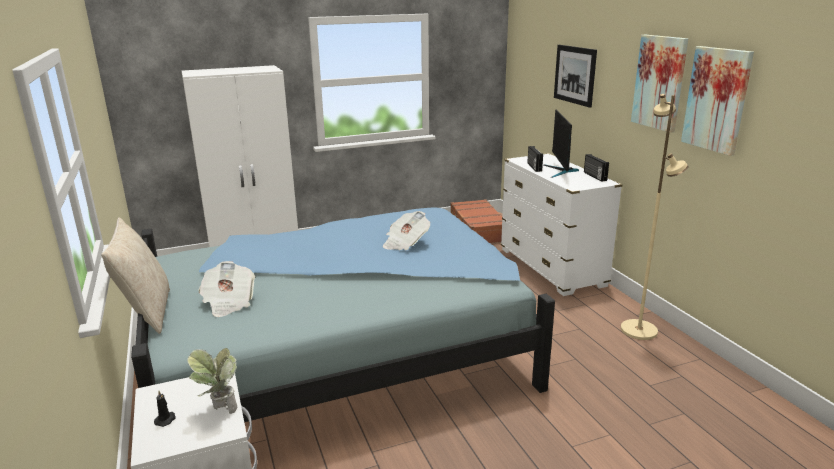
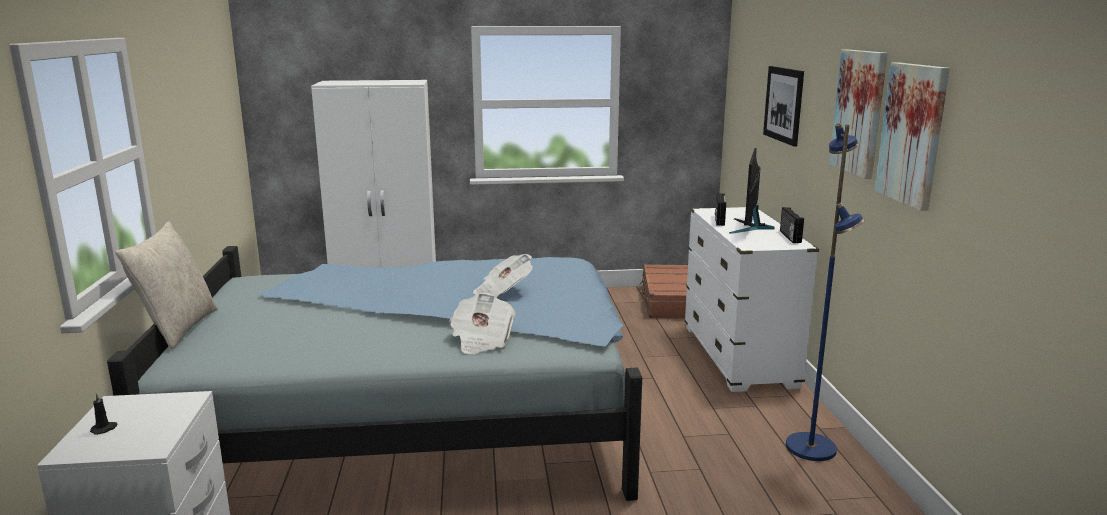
camera: 15 degrees right, 5 degrees down
potted plant [187,348,237,414] -> none
newspaper [198,261,255,317] -> newspaper moved to [450,293,515,354]
beige floor lamp [621,94,689,340] -> blue floor lamp [786,123,865,461]

